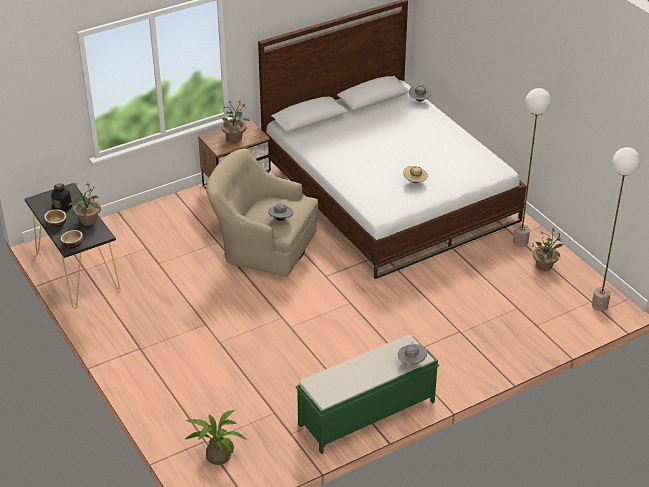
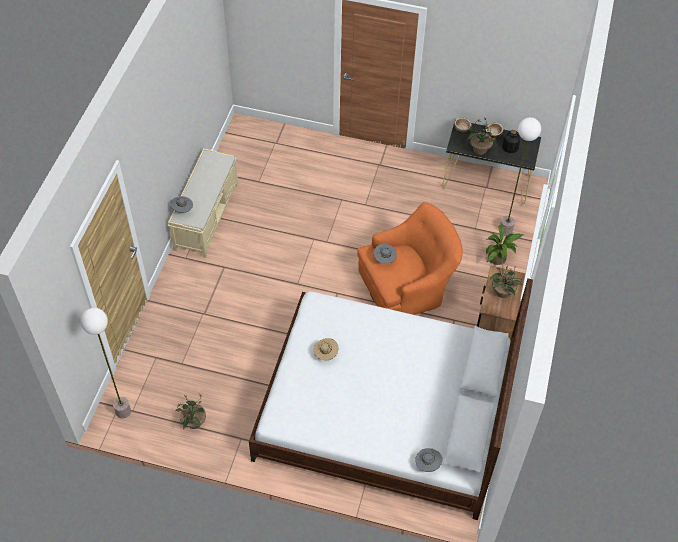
camera: 135 degrees right, 15 degrees up
potted plant [185,410,248,465] -> potted plant moved to [486,225,523,265]
beige armchair [206,149,318,277] -> orange armchair [357,202,463,315]
green bench [296,335,439,454] -> beige bench [168,148,238,258]
floor lamp [513,88,551,247] -> floor lamp moved to [500,117,541,235]

